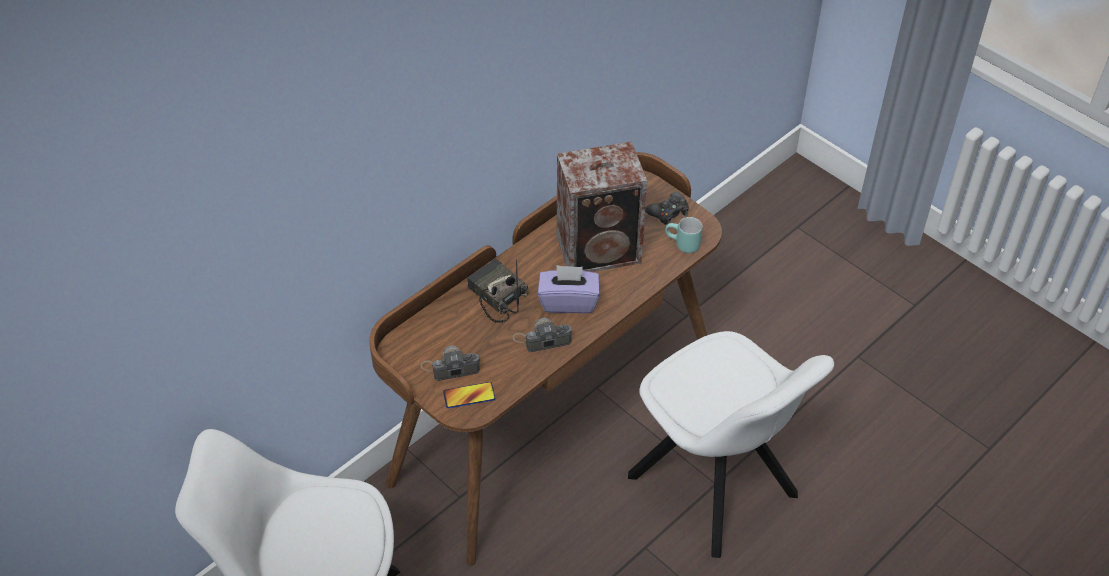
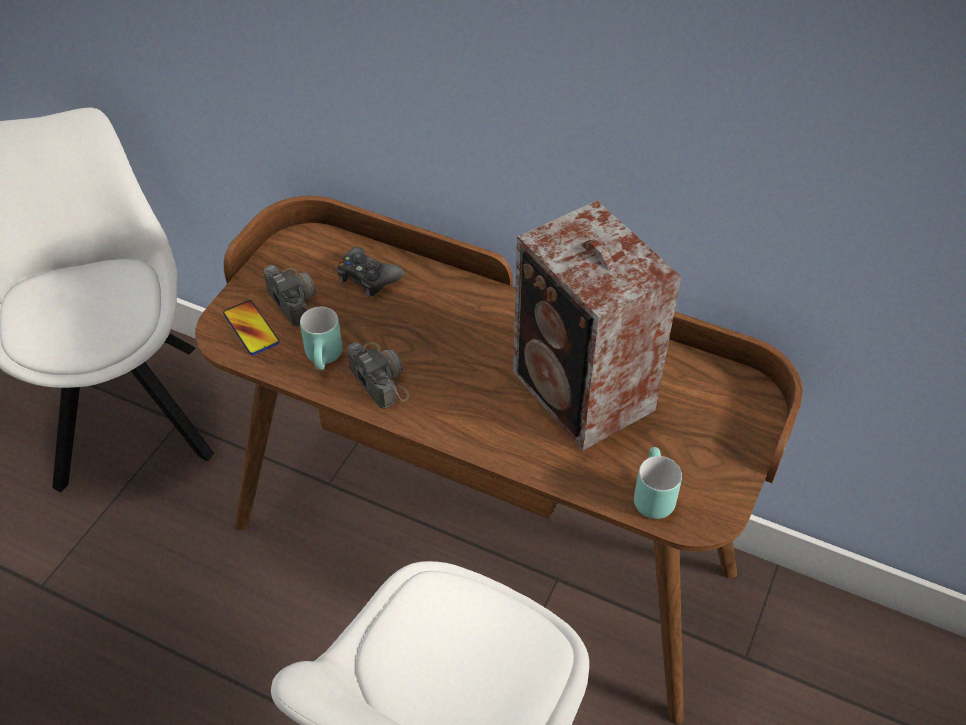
camera: 70 degrees right, 0 degrees up
radio [467,258,528,323] -> none
purple tissue box [538,265,600,314] -> none
black game controller [645,192,689,225] -> black game controller moved to [337,247,404,297]
none -> turquoise mug [300,307,343,370]

